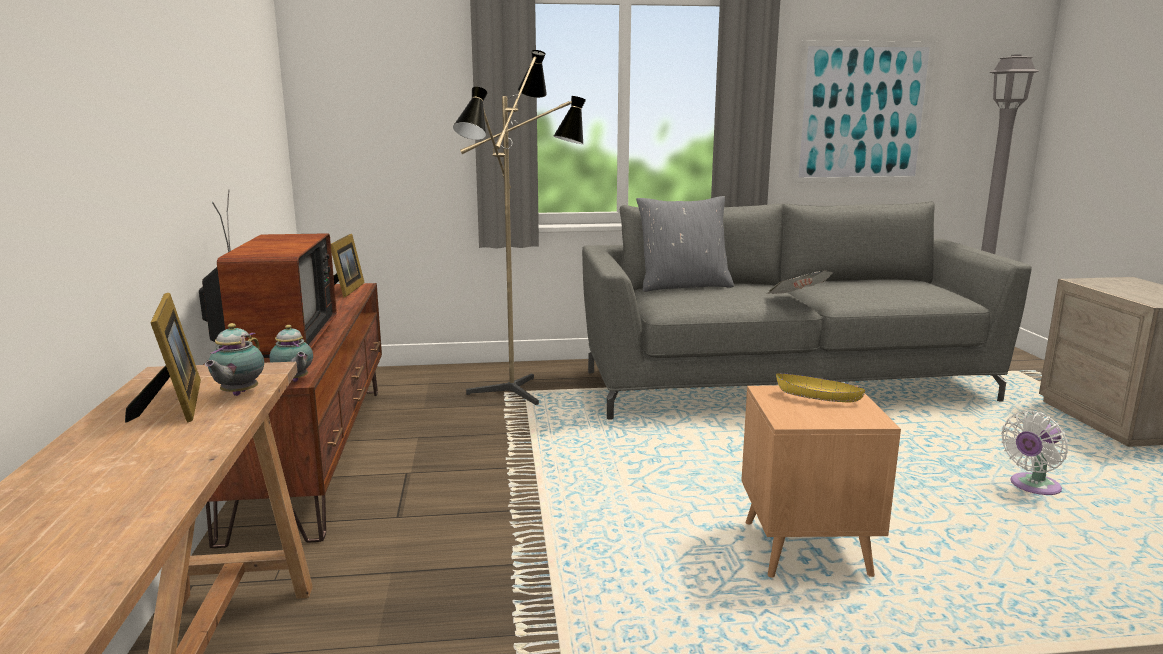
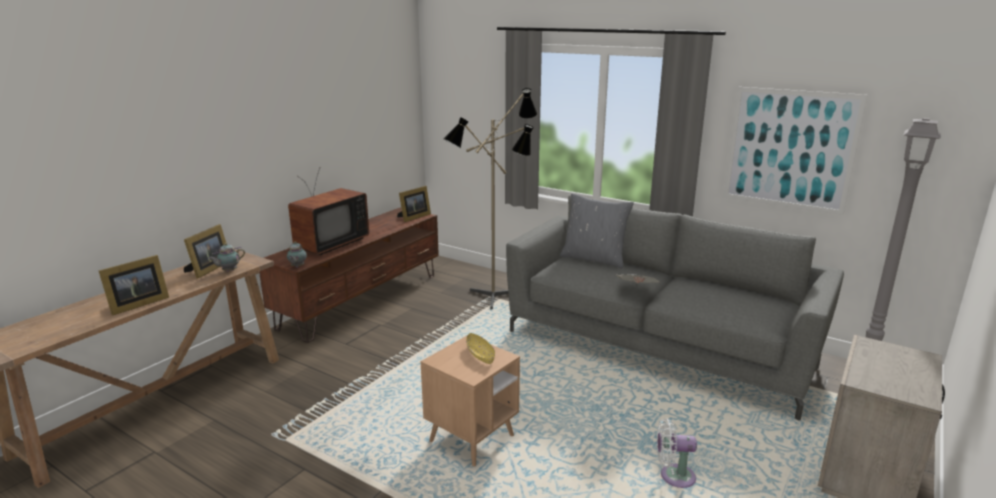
camera: 40 degrees right, 5 degrees up
none -> picture frame [99,255,169,316]

